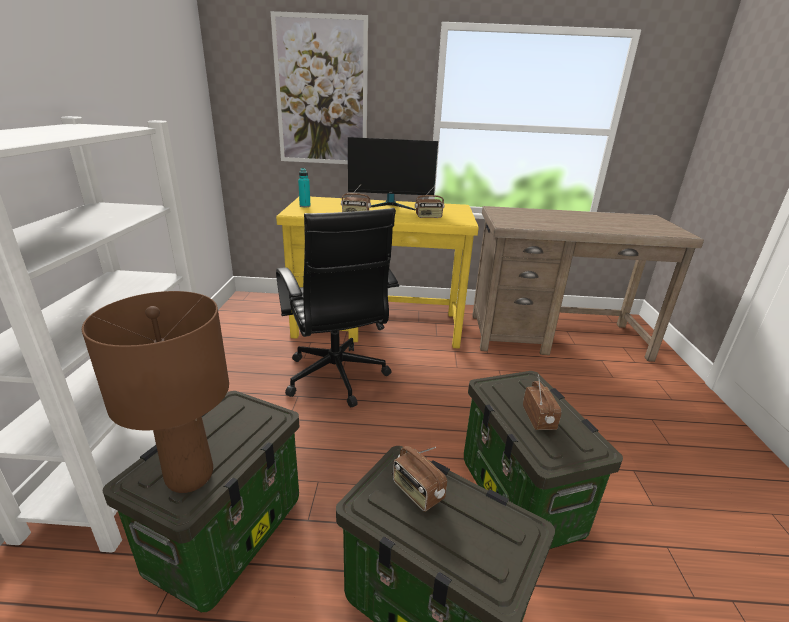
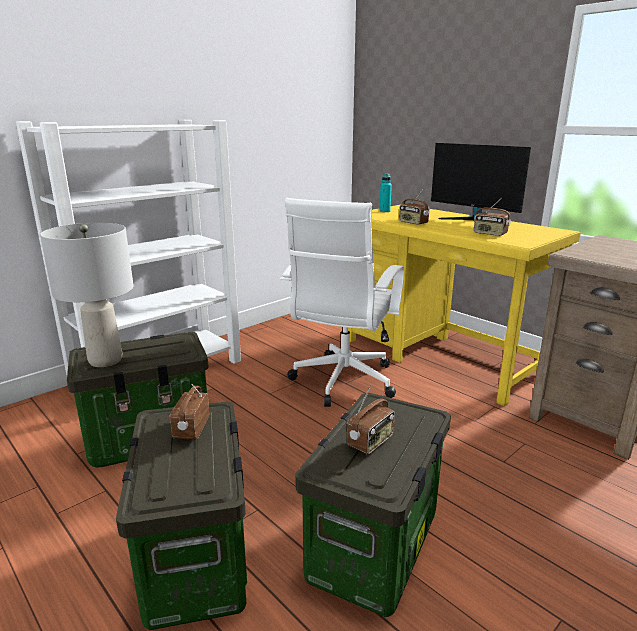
camera: 45 degrees right, 5 degrees down
brown table lamp [82,291,229,493] -> grey table lamp [40,223,134,367]
picture [270,11,368,164] -> none
black office chair [276,208,399,407] -> white office chair [280,198,404,407]

